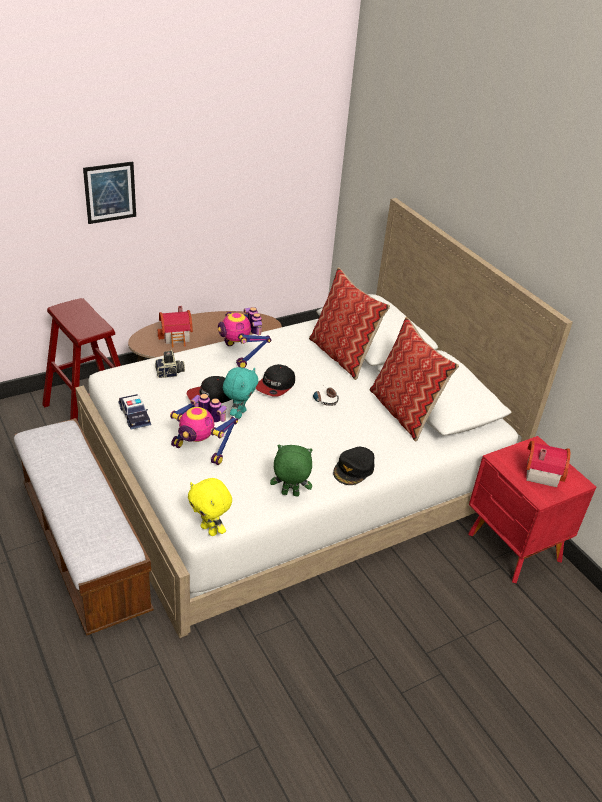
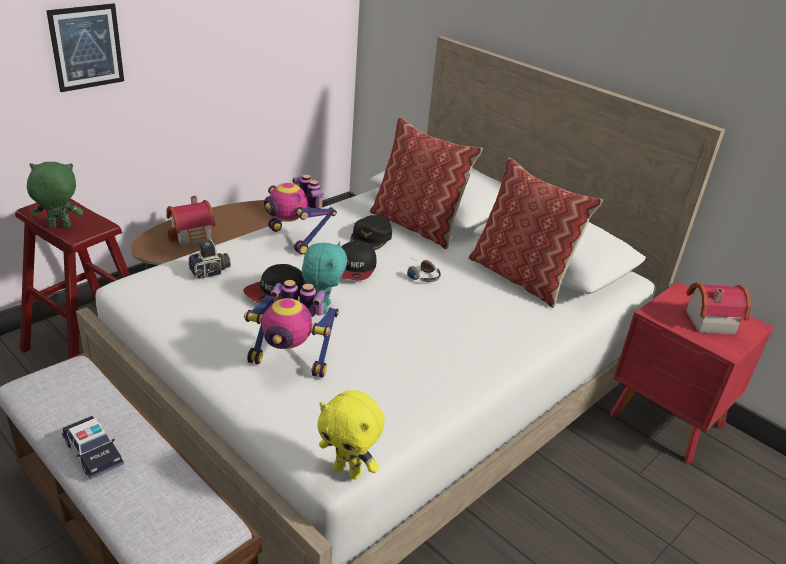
camera: 15 degrees left, 5 degrees down
toy car [118,394,151,429] -> toy car moved to [62,416,124,480]
green plush toy [270,445,313,496] -> green plush toy moved to [27,162,83,228]
black cap [333,447,375,485] -> black cap moved to [350,215,392,250]

